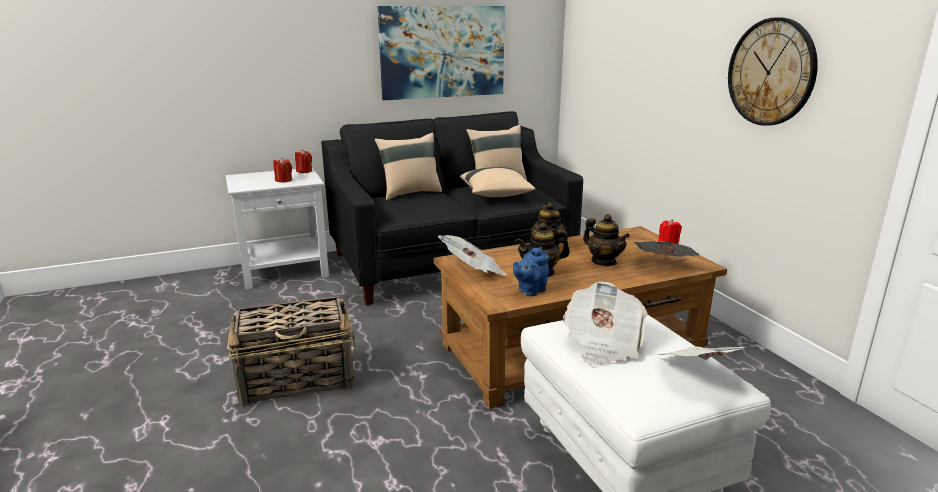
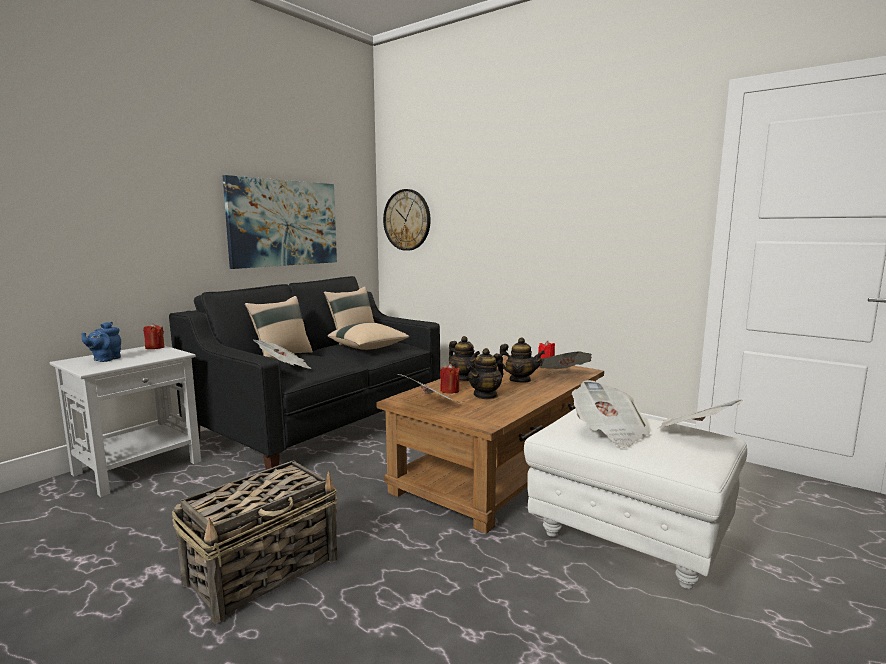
camera: 30 degrees left, 10 degrees down
red candle [273,157,292,182] -> red candle moved to [440,364,460,394]
blue teapot [513,247,549,296] -> blue teapot moved to [82,322,121,362]
wall clock [728,17,818,126] -> wall clock moved to [383,189,431,251]
none -> newspaper [253,340,311,369]

